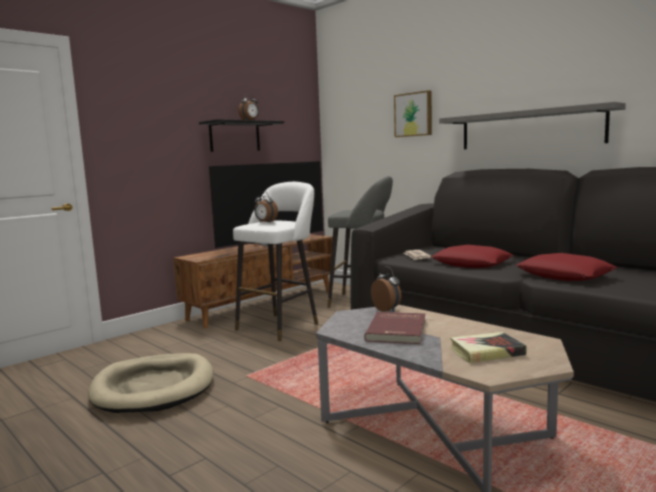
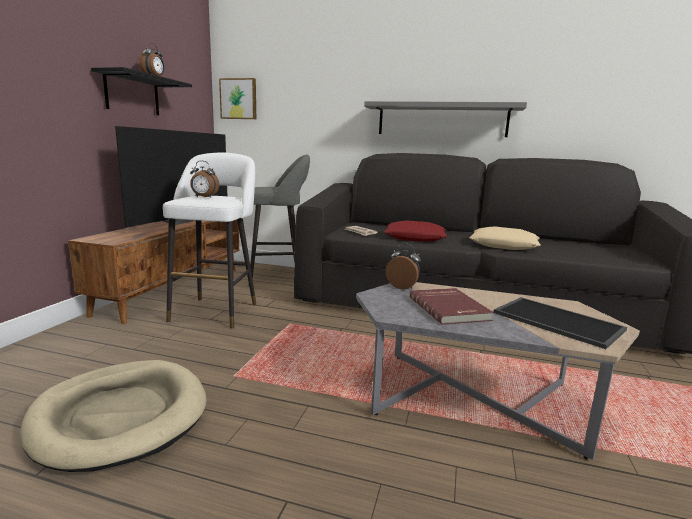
camera: 30 degrees left, 5 degrees up
picture [394,90,432,137] -> picture moved to [219,78,256,119]
book [450,332,527,363] -> tray [493,297,627,349]
red pillow [516,253,617,281] -> beige pillow [469,226,541,250]

